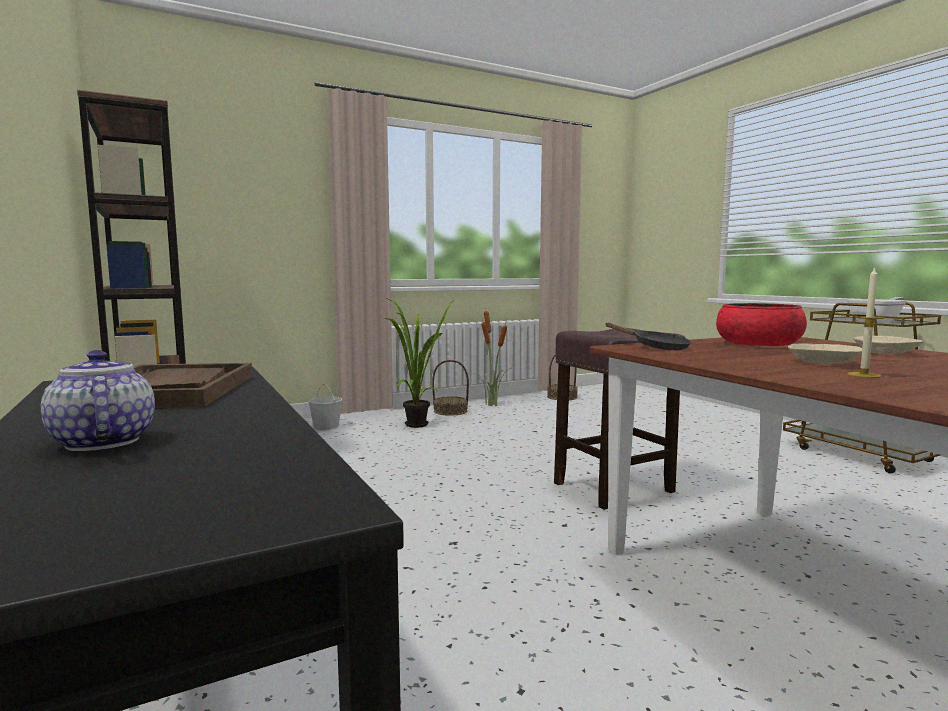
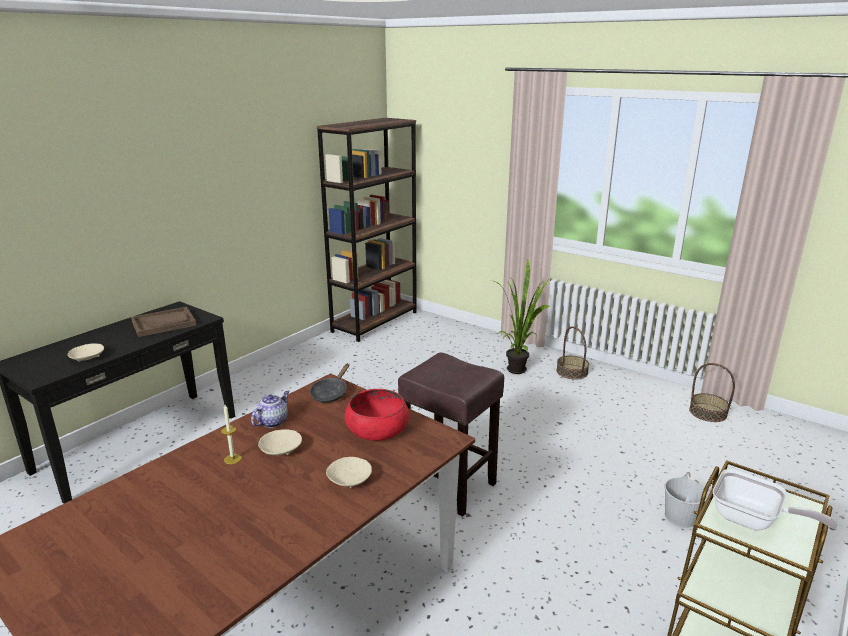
camera: 65 degrees right, 15 degrees up
teapot [41,350,155,451] -> teapot moved to [251,391,289,428]
white bucket [308,384,342,430] -> white bucket moved to [664,472,708,528]
potted plant [475,307,511,406] -> none
none -> beige bowl [68,343,104,362]

